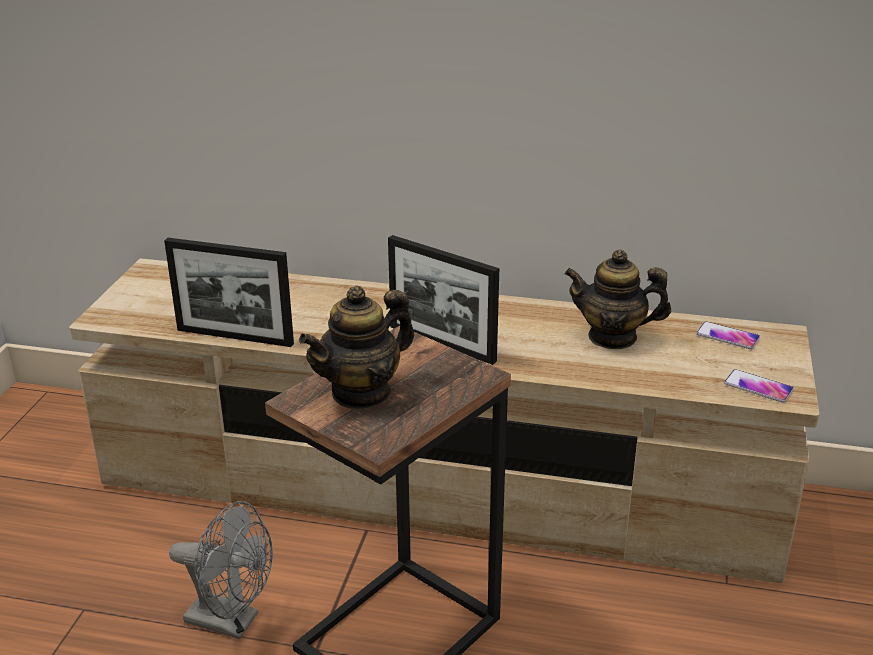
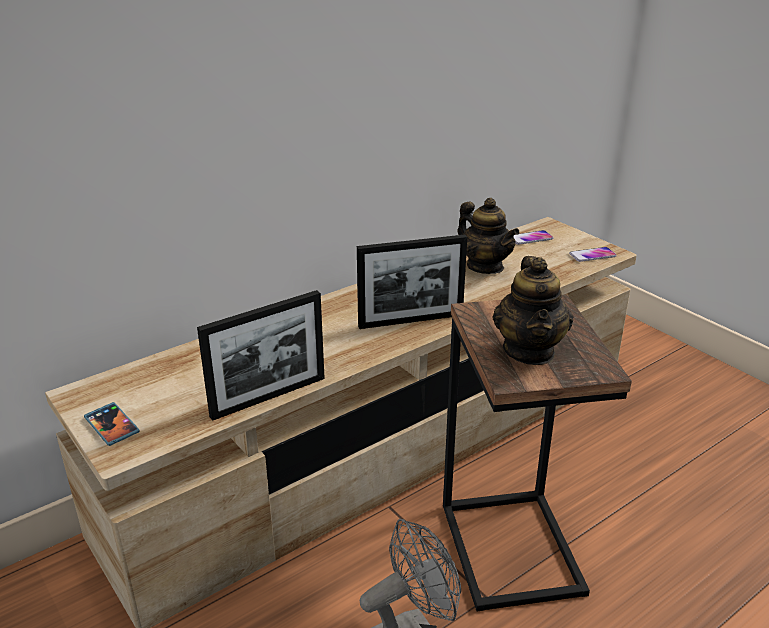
camera: 50 degrees left, 0 degrees up
teapot [564,250,671,349] -> teapot turned 90 degrees counterclockwise [458,198,520,274]
none -> phone [84,402,140,446]

